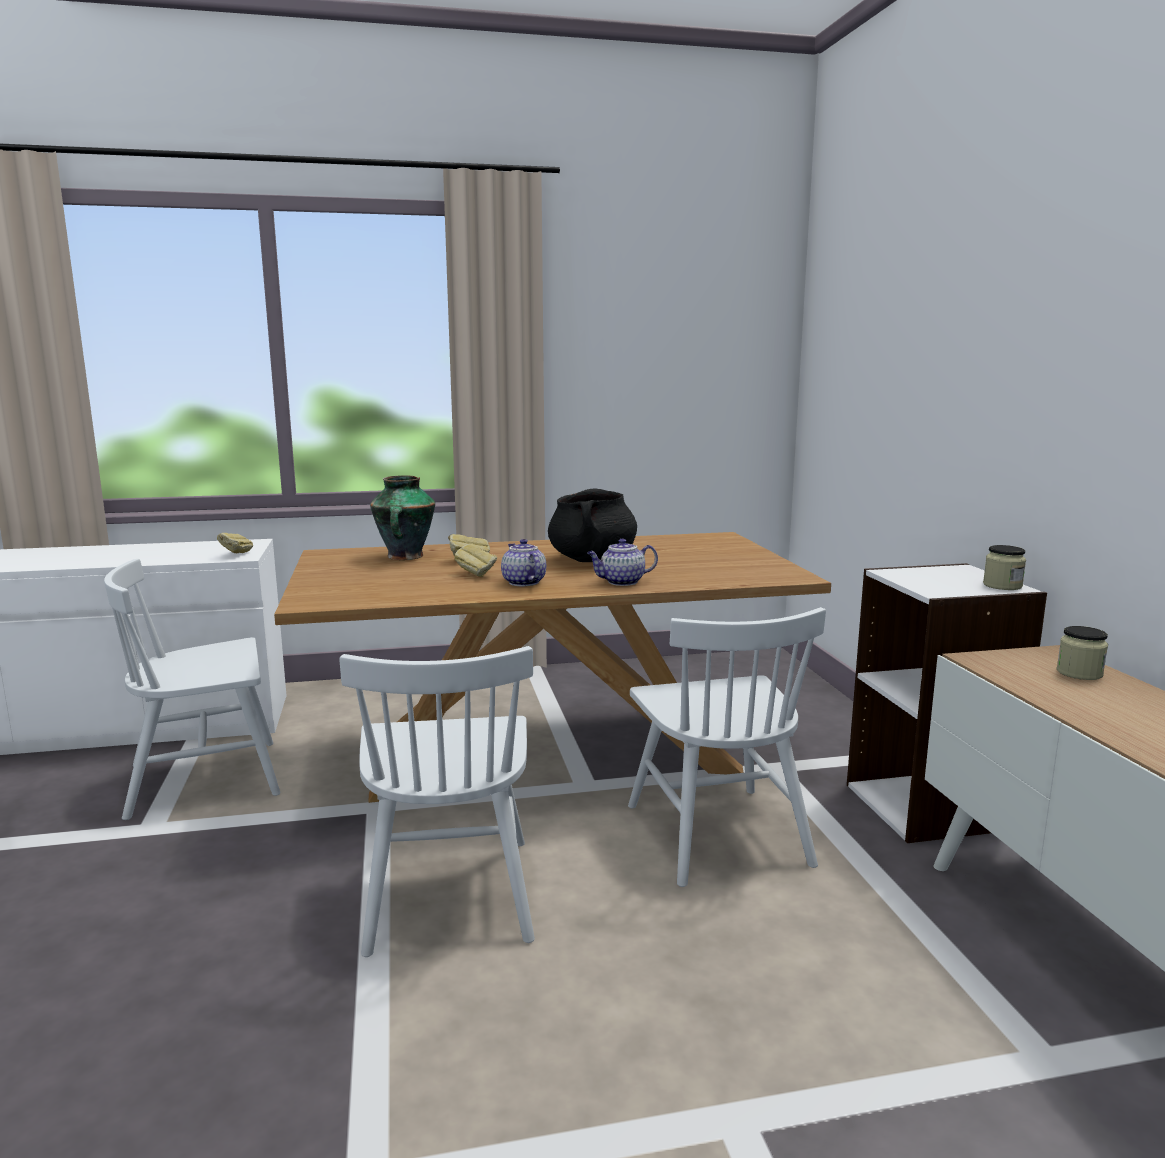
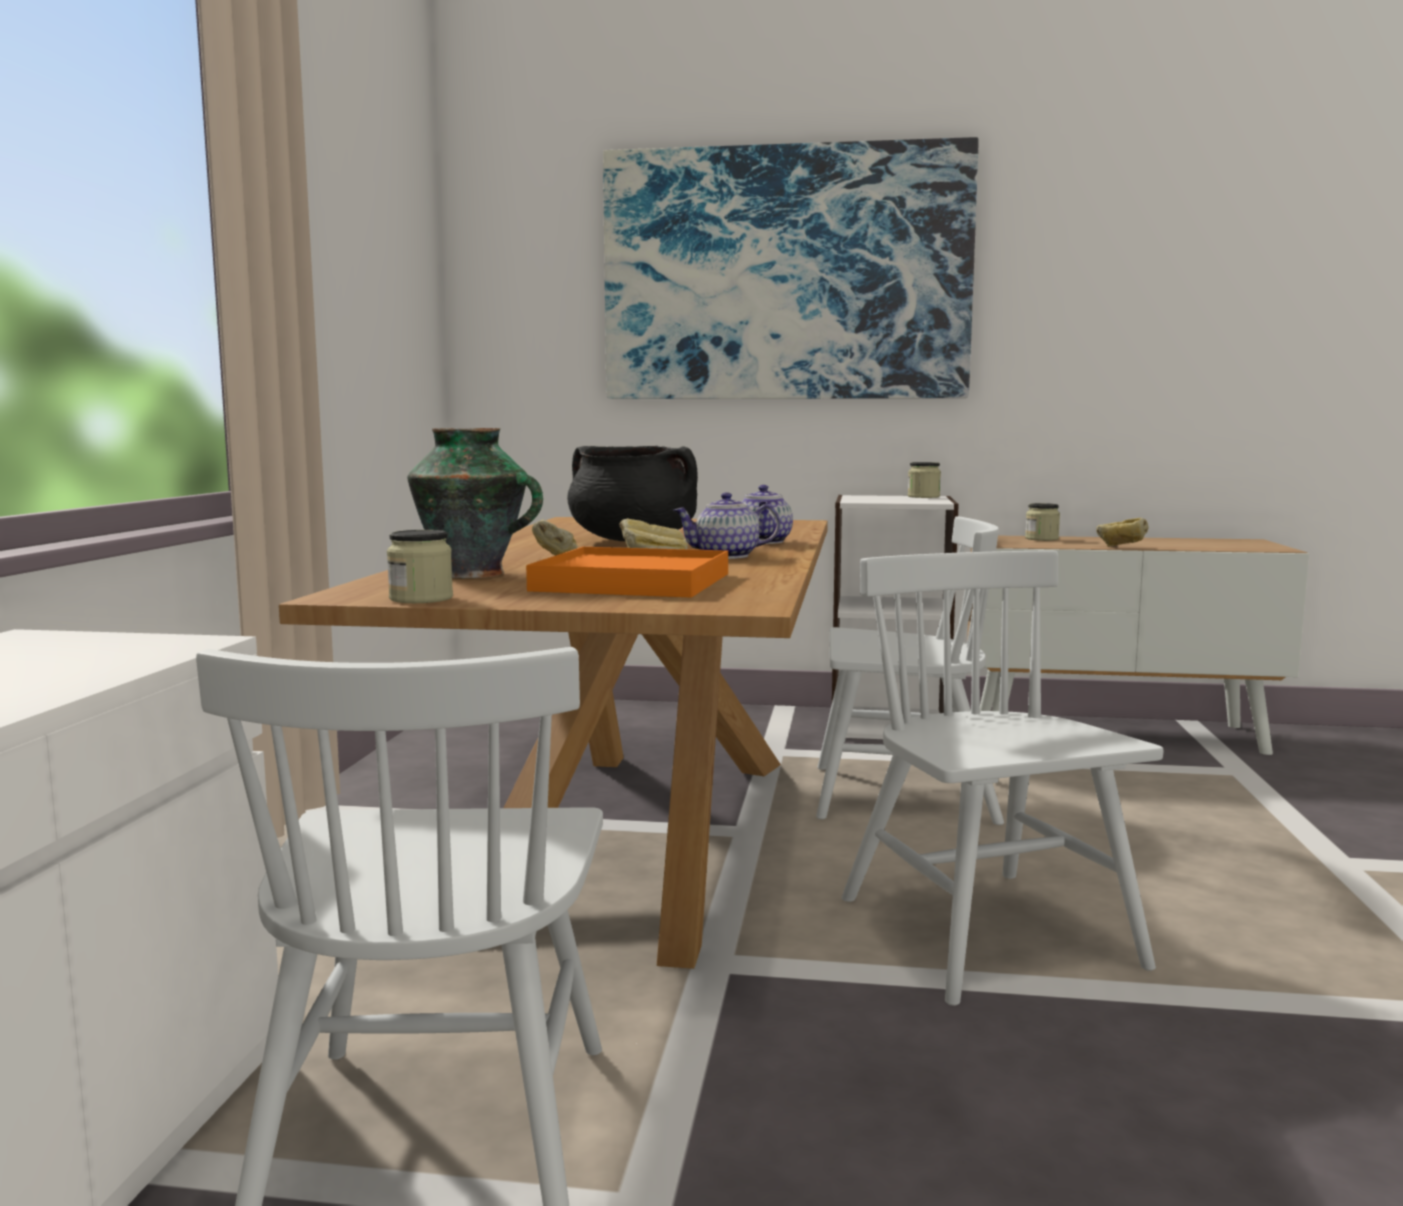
camera: 70 degrees left, 5 degrees down
bread [217,533,253,554] -> bread moved to [1096,518,1149,547]
white chair [339,646,535,957] -> white chair turned 120 degrees counterclockwise [842,551,1163,1006]
none -> jar [387,530,453,603]
none -> orange tray [526,547,728,597]
none -> picture [603,137,979,399]

